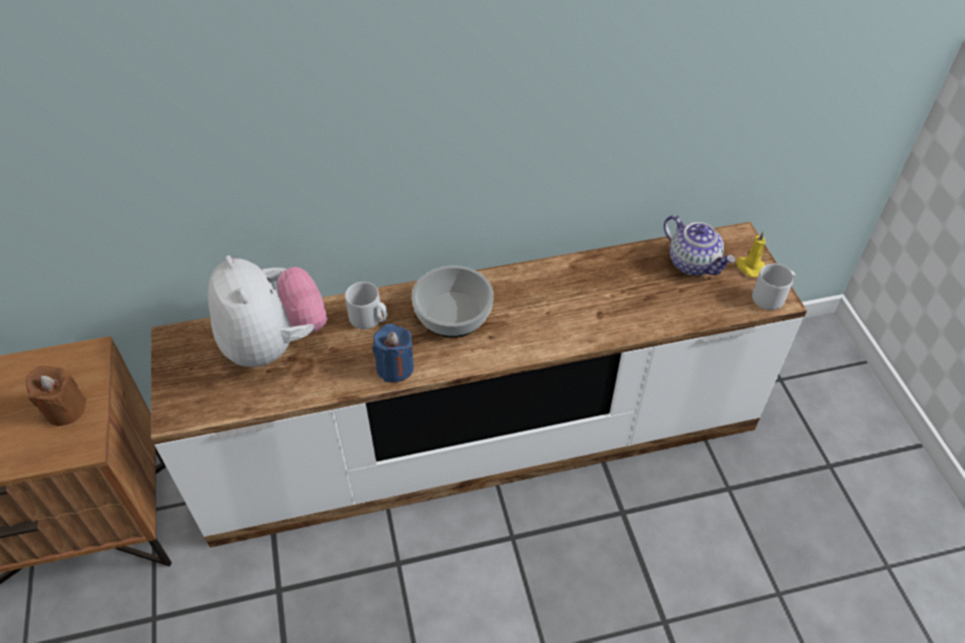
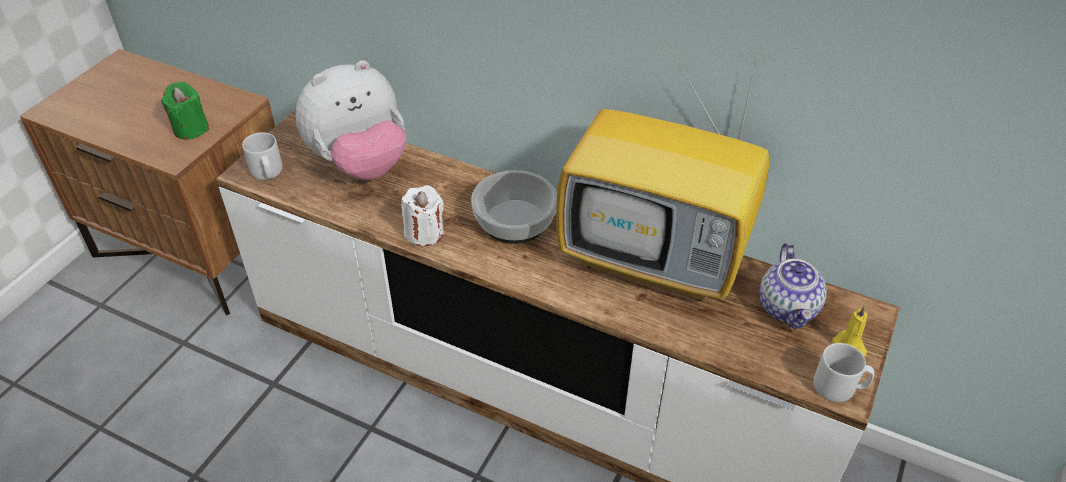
camera: 40 degrees right, 5 degrees down
brown candle [26,366,87,426] -> green candle [161,82,209,140]
plush toy [208,255,328,367] -> plush toy turned 45 degrees clockwise [295,60,406,180]
grey mug [345,282,387,329] -> grey mug moved to [242,132,283,180]
blue candle [373,324,414,382] -> white candle [401,185,444,246]
none -> television [556,42,769,301]

